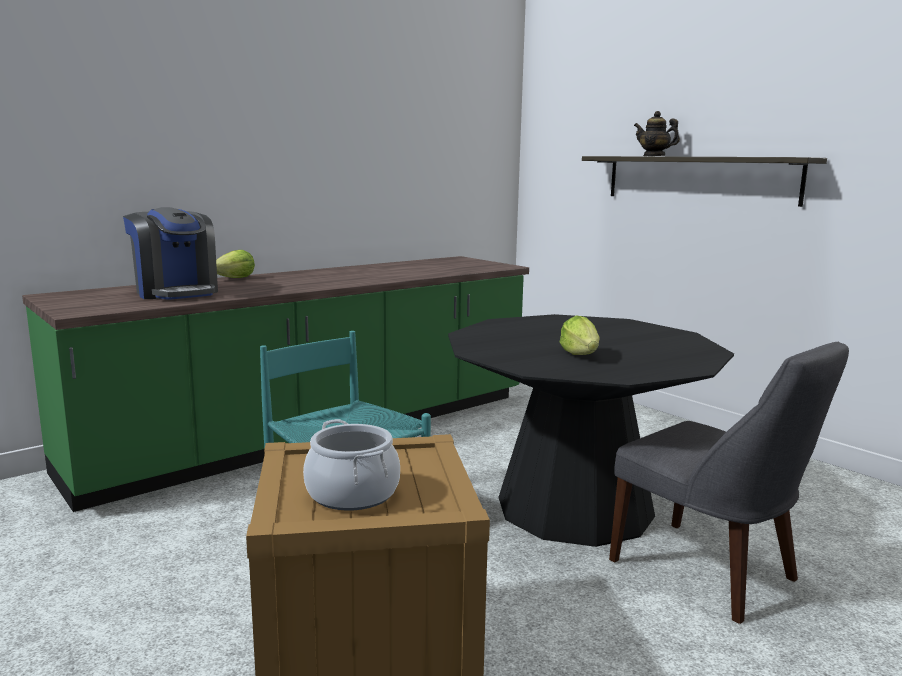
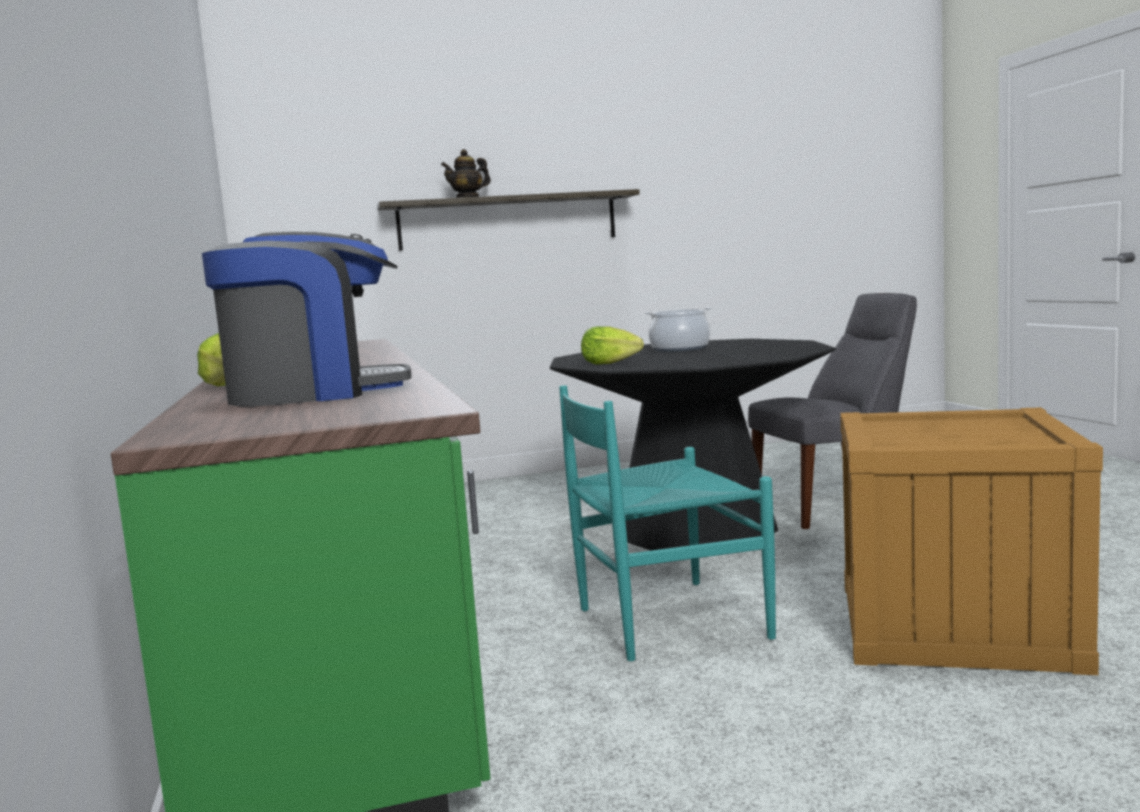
camera: 65 degrees left, 5 degrees down
cooking pot [303,419,400,511] -> cooking pot moved to [645,307,711,352]
lettuce [560,315,600,355] -> lettuce moved to [581,326,644,364]

